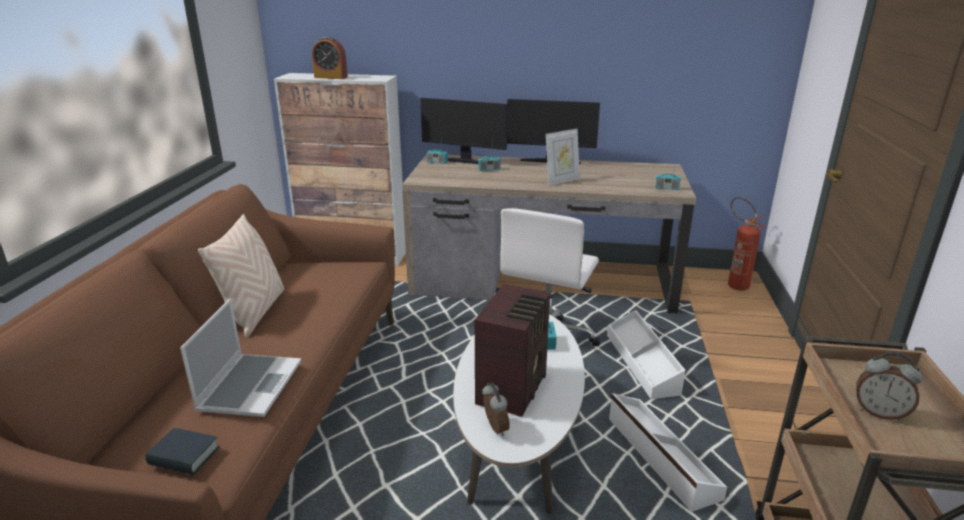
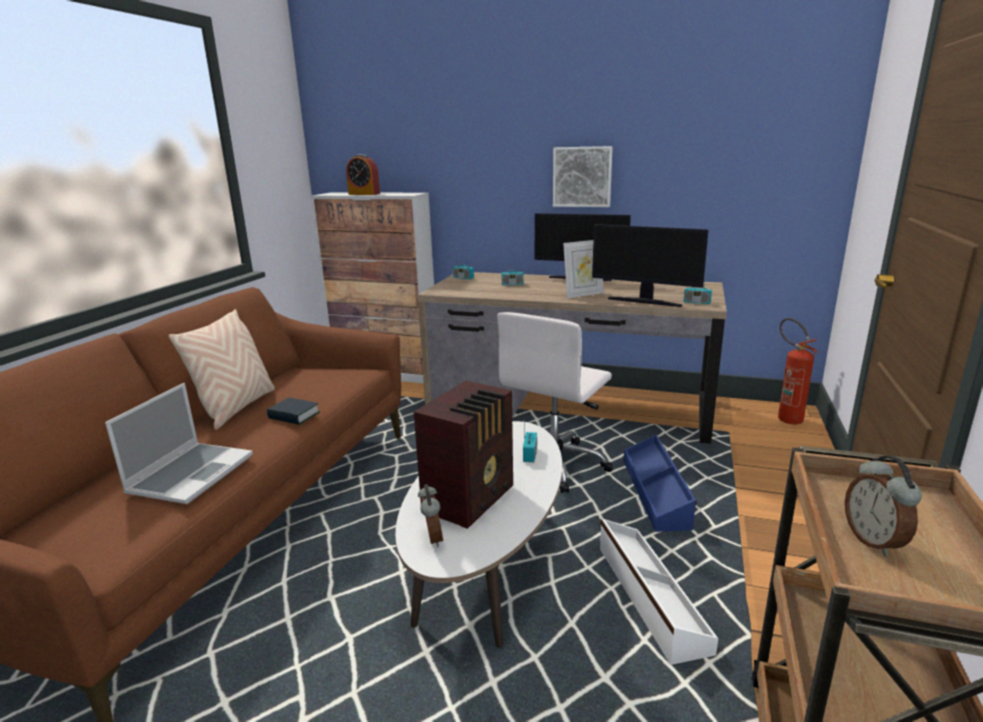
camera: 10 degrees right, 5 degrees down
book [145,428,220,475] -> book moved to [267,398,320,425]
monitor [420,98,507,164] -> monitor moved to [592,224,709,307]
white storage box [607,310,686,399] -> blue storage box [624,435,697,532]
alarm clock [856,352,922,421] -> alarm clock turned 45 degrees clockwise [845,456,922,556]
none -> picture [553,146,613,207]

